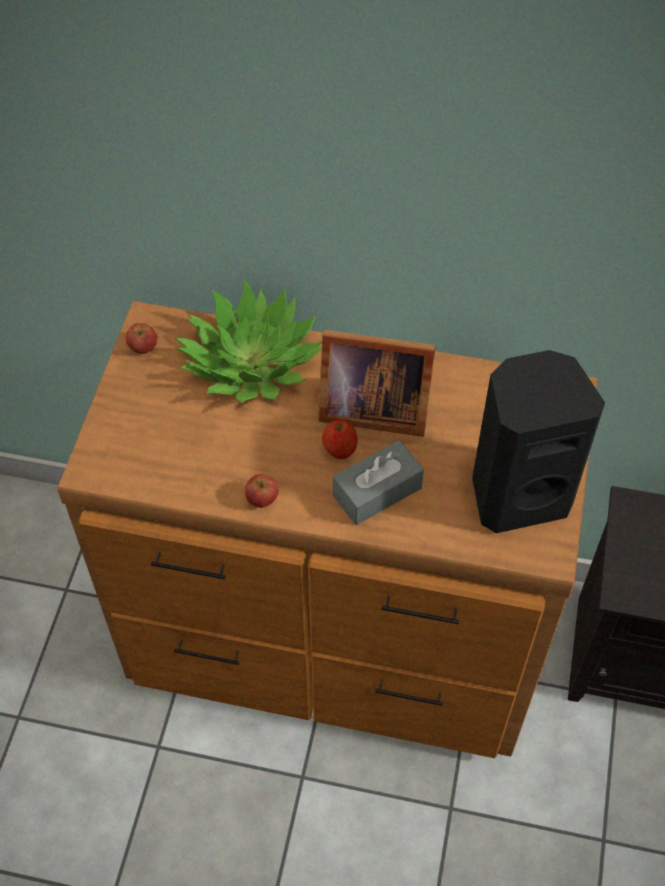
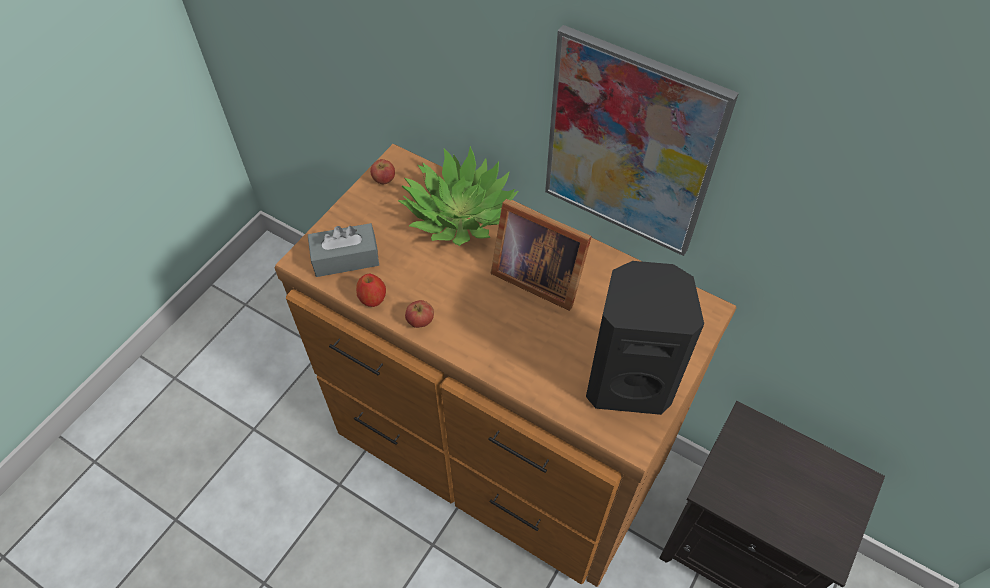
camera: 20 degrees right, 0 degrees up
apple [322,420,358,459] -> apple moved to [356,274,386,307]
grey tissue box [333,440,424,525] -> grey tissue box moved to [308,223,379,277]
none -> picture [545,25,739,256]

